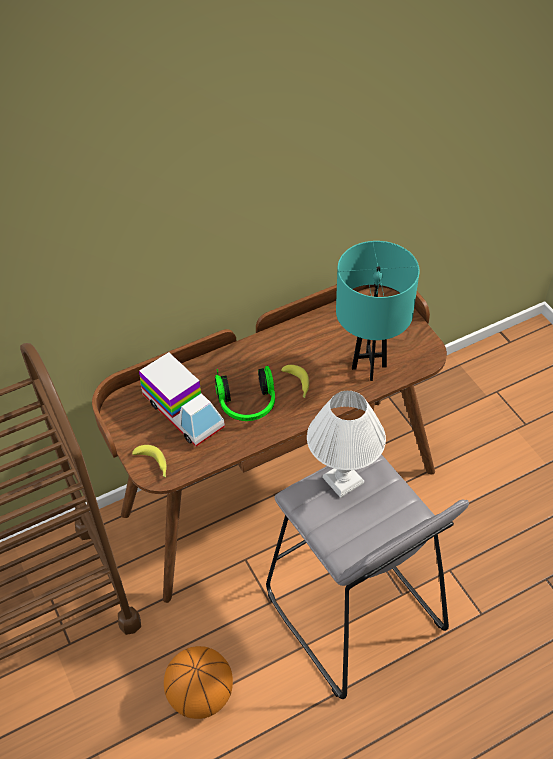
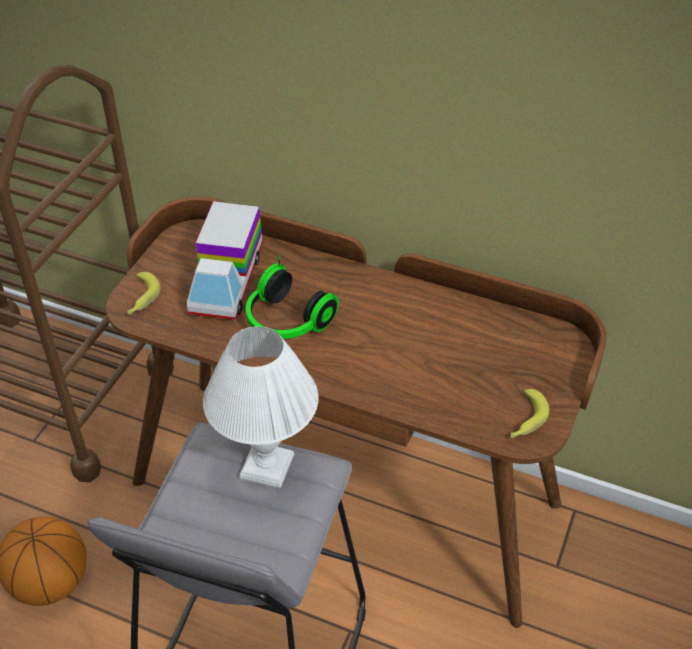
camera: 50 degrees right, 5 degrees down
banana [281,365,309,398] -> banana moved to [510,389,550,438]
turquoise table lamp [336,241,420,381] -> none

